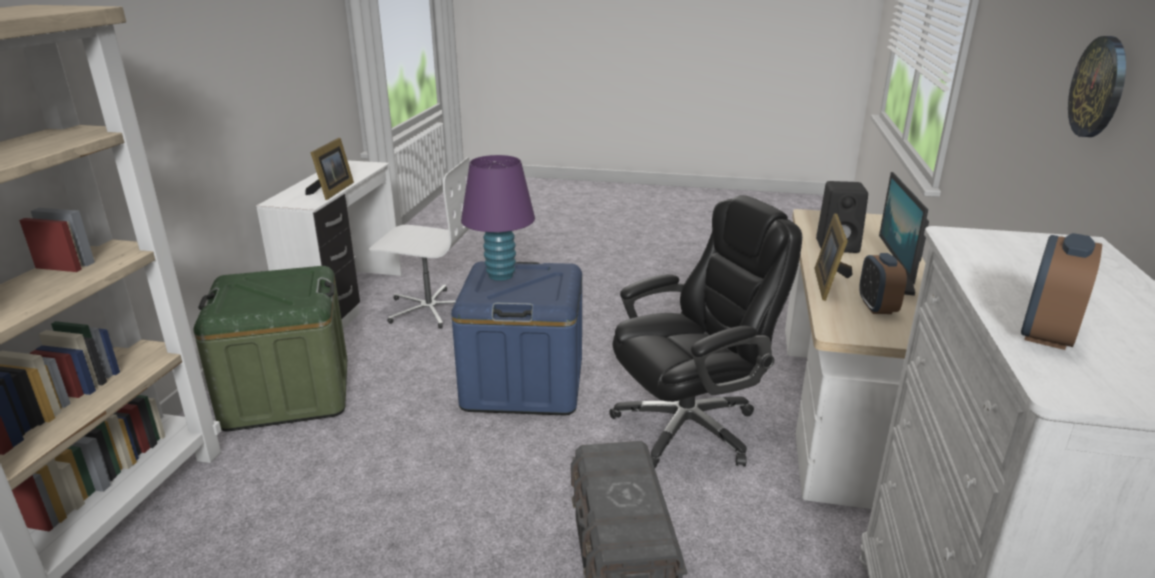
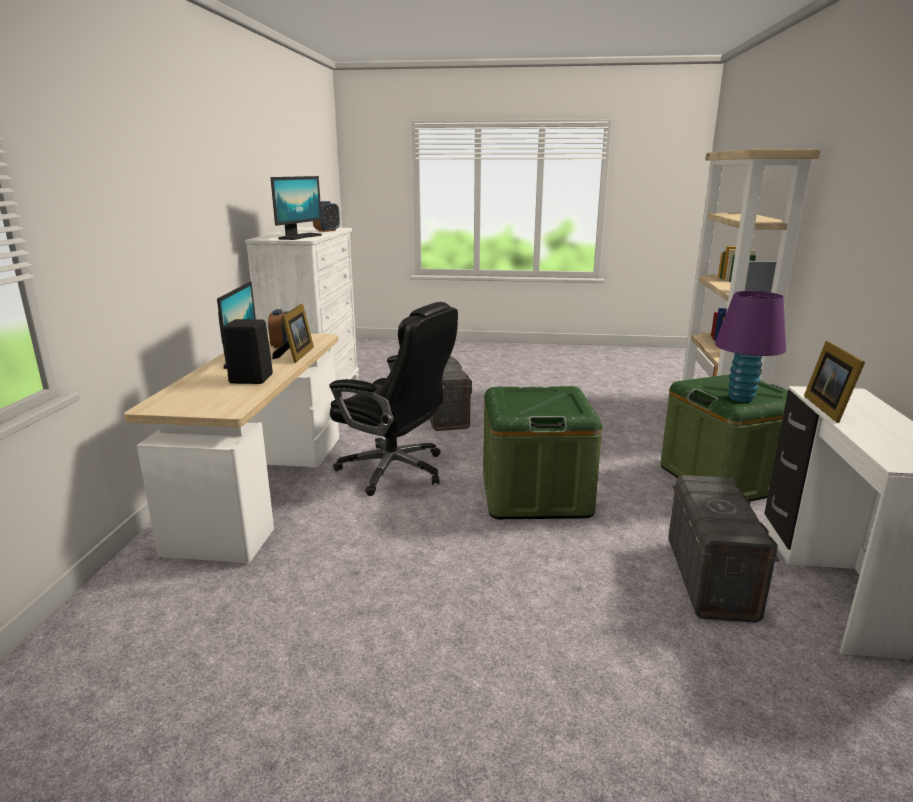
camera: 175 degrees right, 5 degrees down
white office chair [368,157,470,329] -> grey storage box [668,475,779,623]
blue storage box [451,261,582,415] -> green storage box [483,386,602,519]
purple table lamp [461,155,535,281] -> purple table lamp moved to [715,291,786,402]
black office chair [609,195,802,468] -> black office chair turned 120 degrees counterclockwise [329,302,458,496]
wall clock [1068,36,1126,137] -> none
none -> monitor [271,176,322,240]

